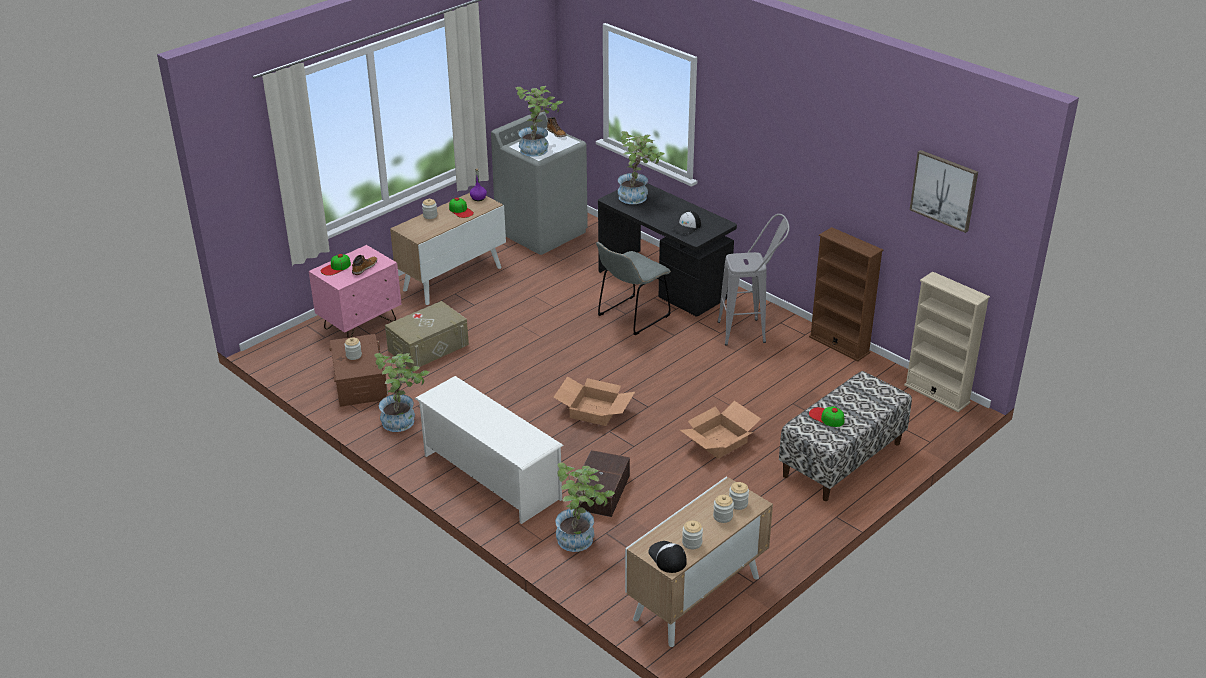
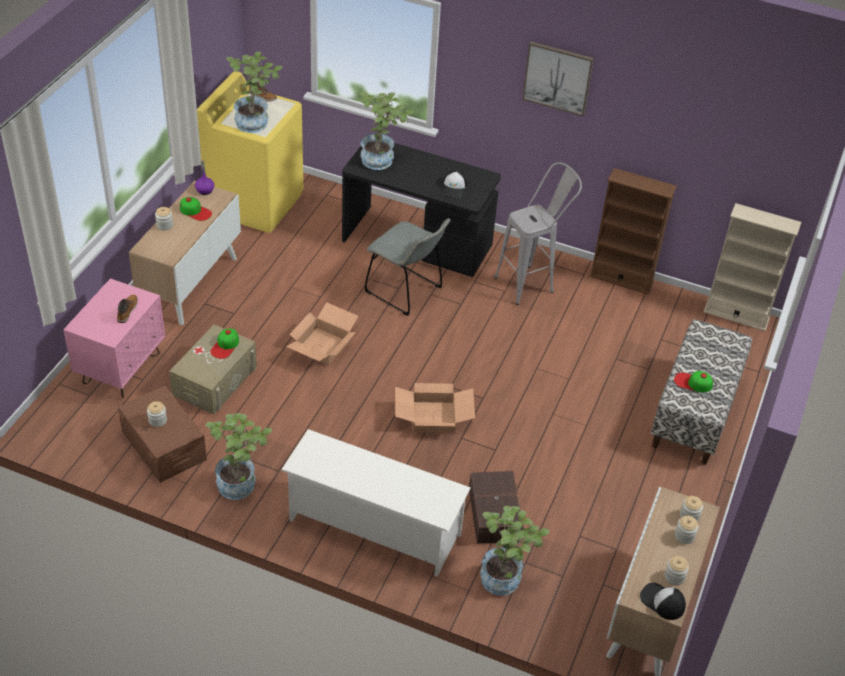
camera: 25 degrees left, 10 degrees up
cap [321,254,351,276] -> cap moved to [210,329,239,359]
grey washing machine [491,111,588,255] -> yellow washing machine [197,71,303,233]
grey chair [596,242,671,335] -> grey chair turned 75 degrees counterclockwise [365,218,450,316]
cardboard box [680,401,761,459] -> cardboard box moved to [286,302,359,365]
picture [910,150,978,233] -> picture moved to [522,41,594,116]

